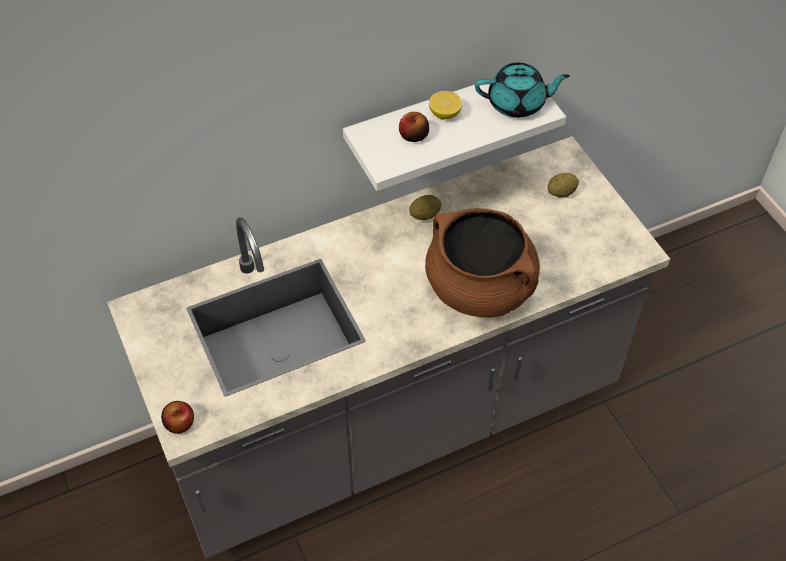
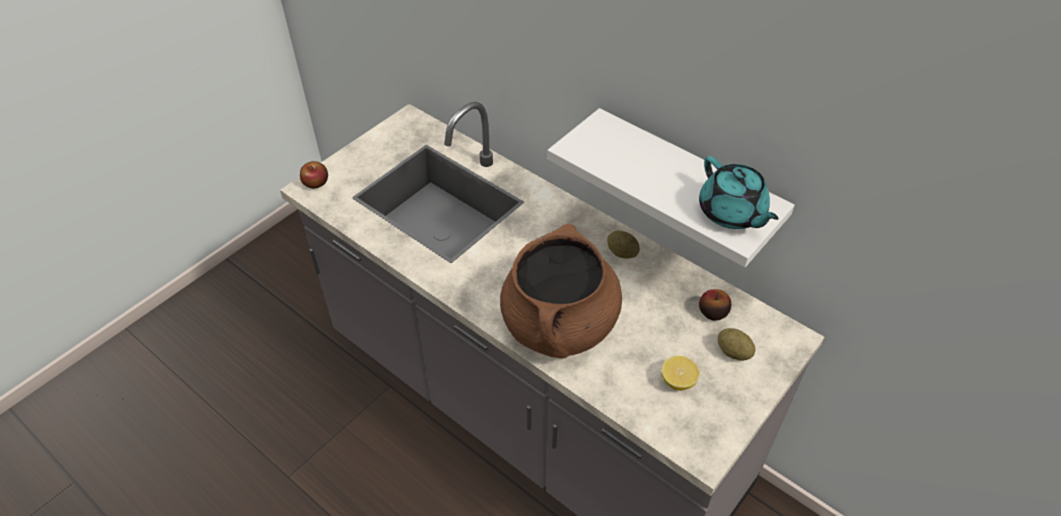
camera: 65 degrees right, 5 degrees down
apple [399,112,429,142] -> apple moved to [699,289,731,321]
lemon [429,91,462,120] -> lemon moved to [661,356,700,390]

